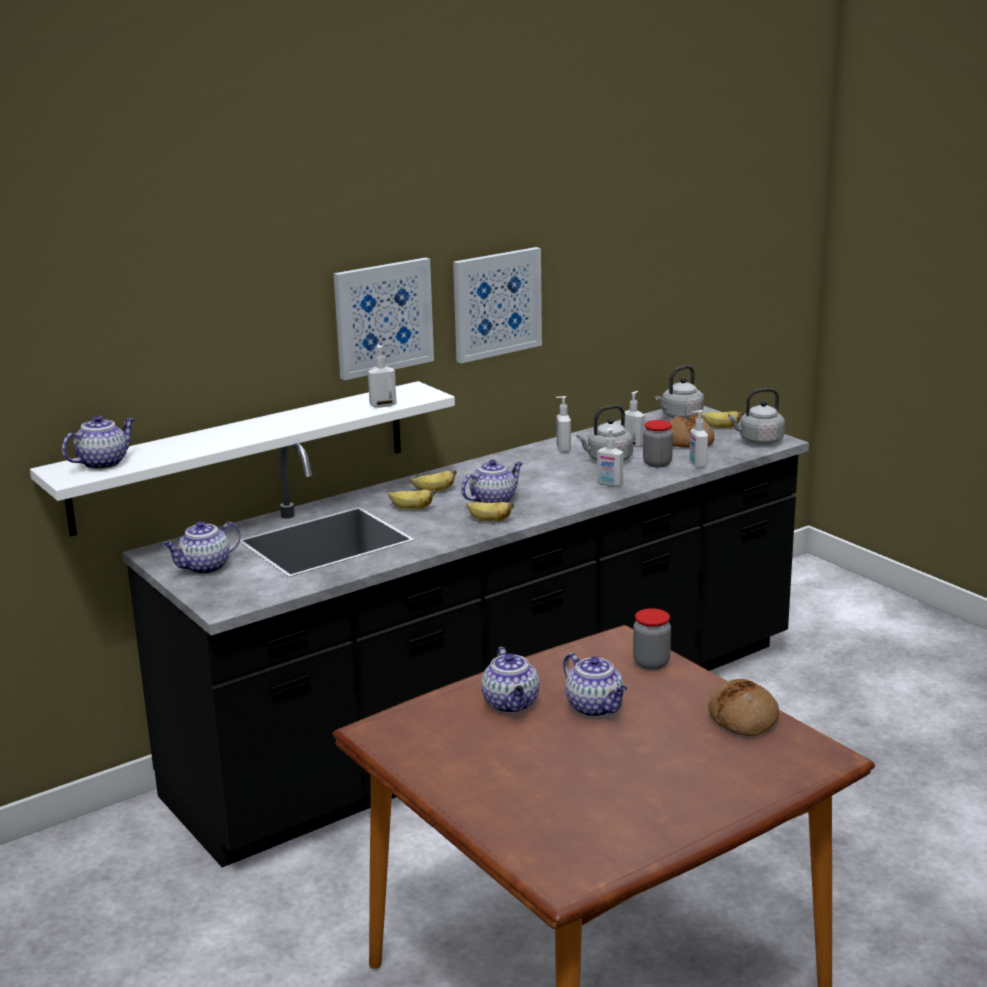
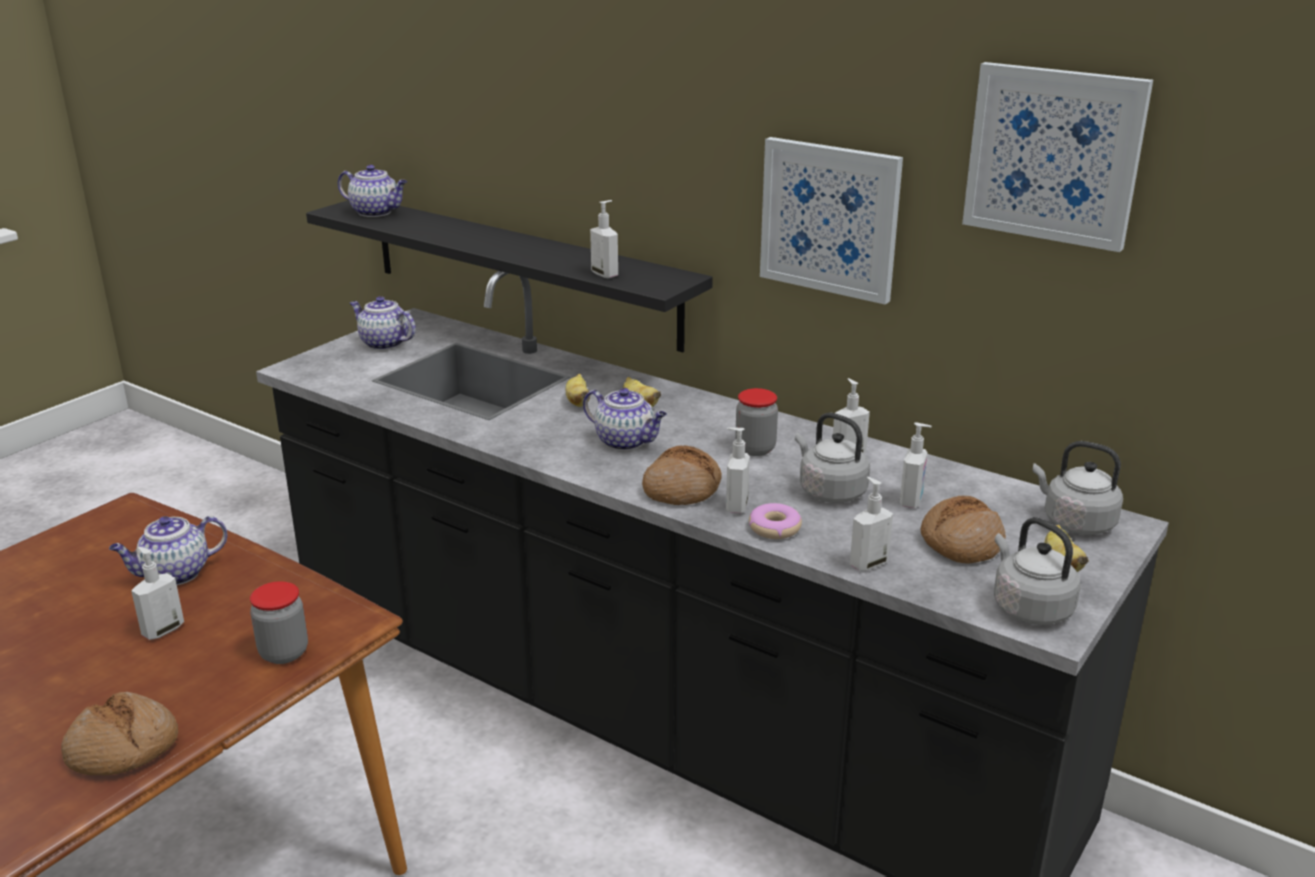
camera: 70 degrees right, 5 degrees up
white shelf [30,381,455,536] -> black shelf [306,200,713,352]
picture [333,258,434,380] -> picture moved to [962,62,1153,252]
banana [467,502,514,522] -> none
teapot [563,653,627,717] -> soap dispenser [131,547,184,640]
jar [643,420,673,467] -> jar moved to [735,388,778,456]
none -> bread [642,445,722,505]
none -> donut [749,503,802,539]

